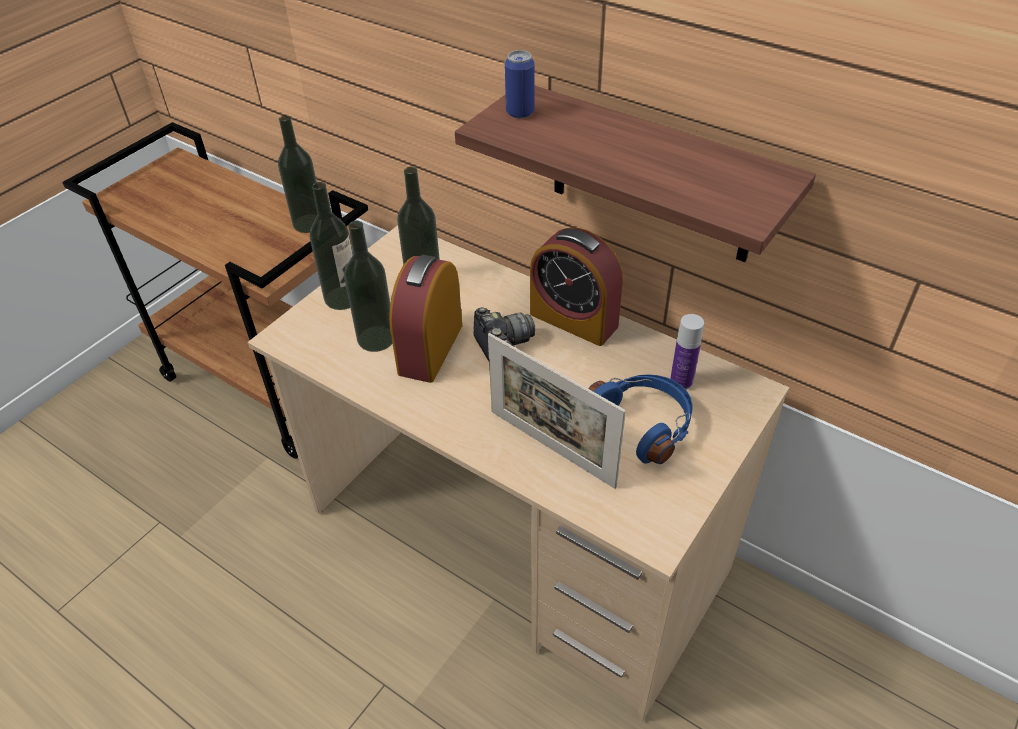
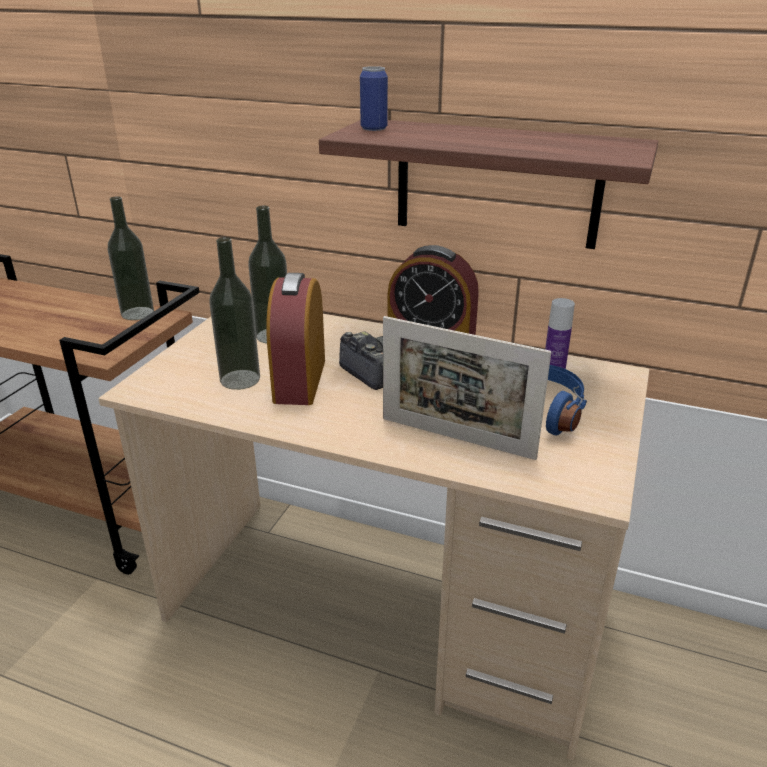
camera: 15 degrees left, 15 degrees down
bottle [310,182,353,310] -> none

